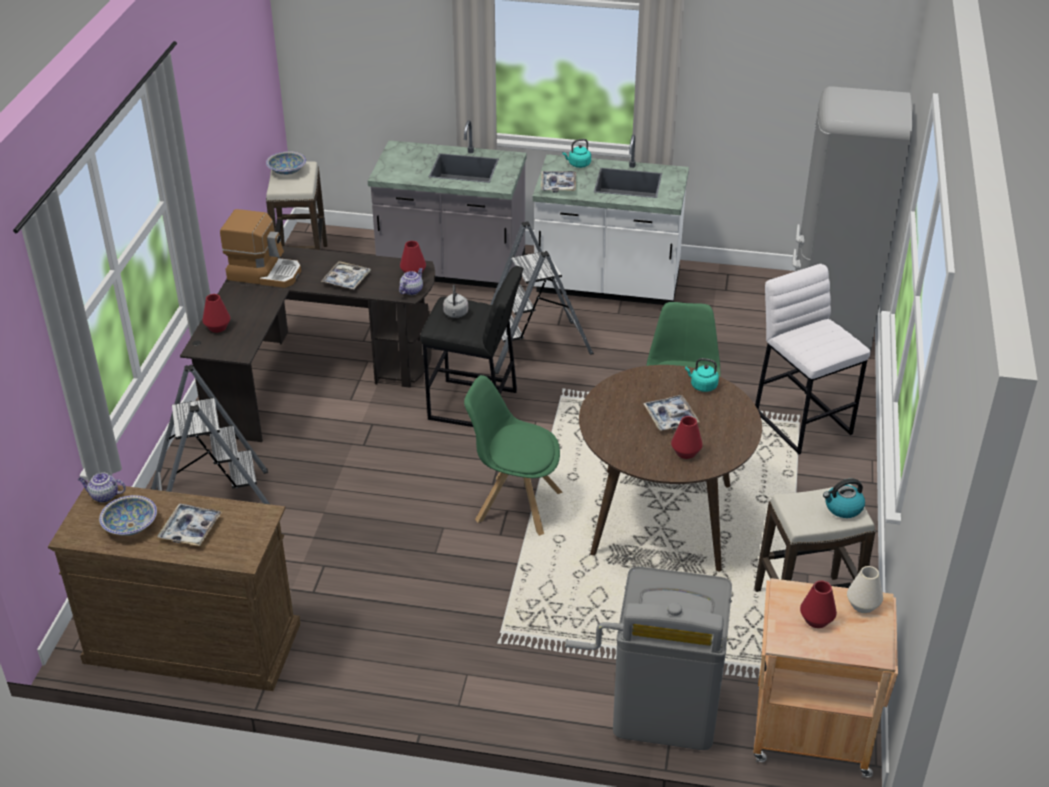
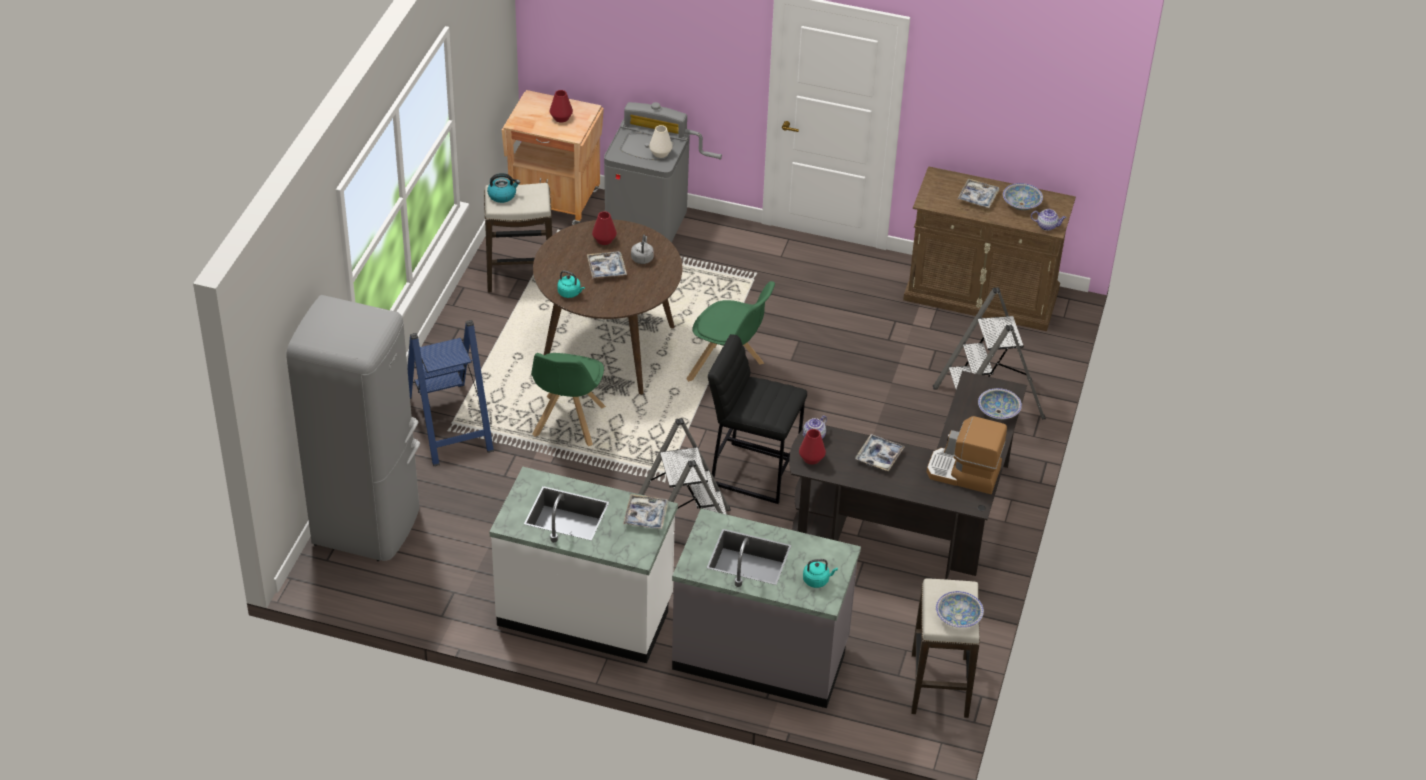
camera: 175 degrees left, 5 degrees up
red vase [202,294,230,333] -> bowl [978,388,1022,420]
grey kettle [443,285,468,318] -> grey kettle moved to [631,235,654,264]
turquoise kettle [562,139,591,168] -> turquoise kettle moved to [803,559,838,588]
white stool [755,264,870,455] -> blue step ladder [407,320,494,466]
white vase [847,566,883,613] -> white vase moved to [649,125,673,158]

